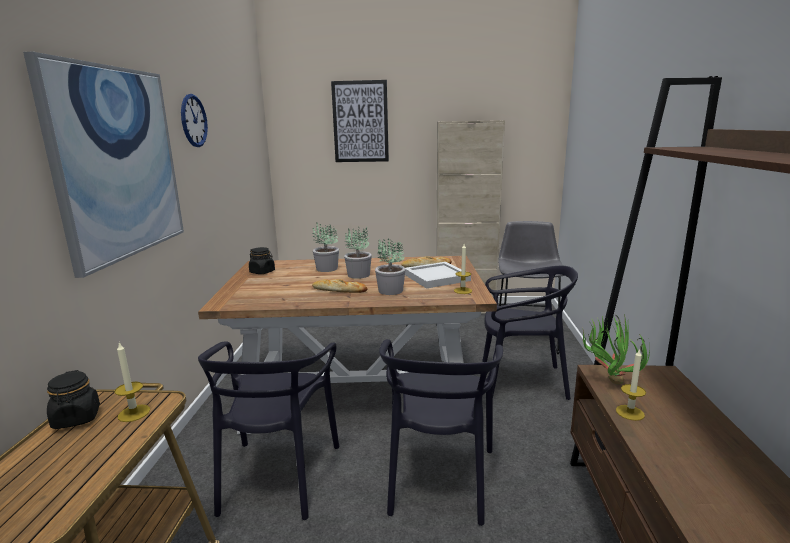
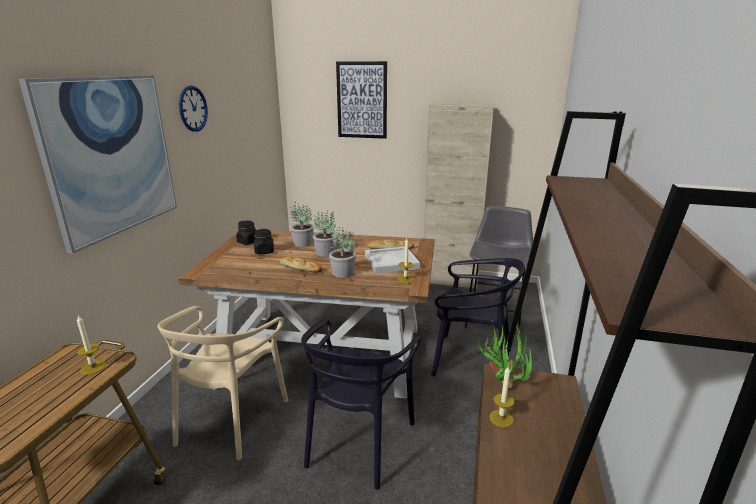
camera: 10 degrees right, 5 degrees up
black jar [47,370,100,429] -> black jar moved to [254,229,274,254]
black chair [198,341,339,520] -> beige chair [158,306,288,460]

